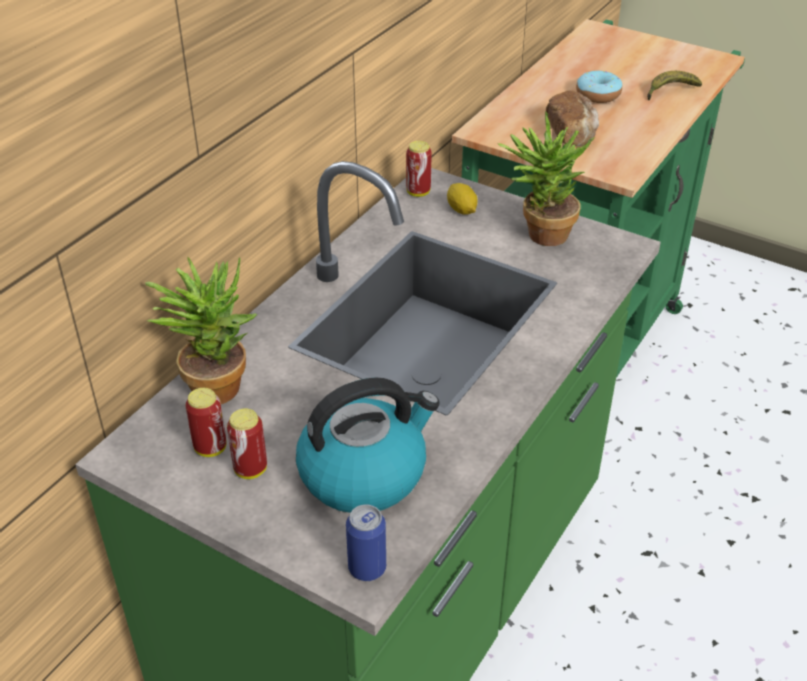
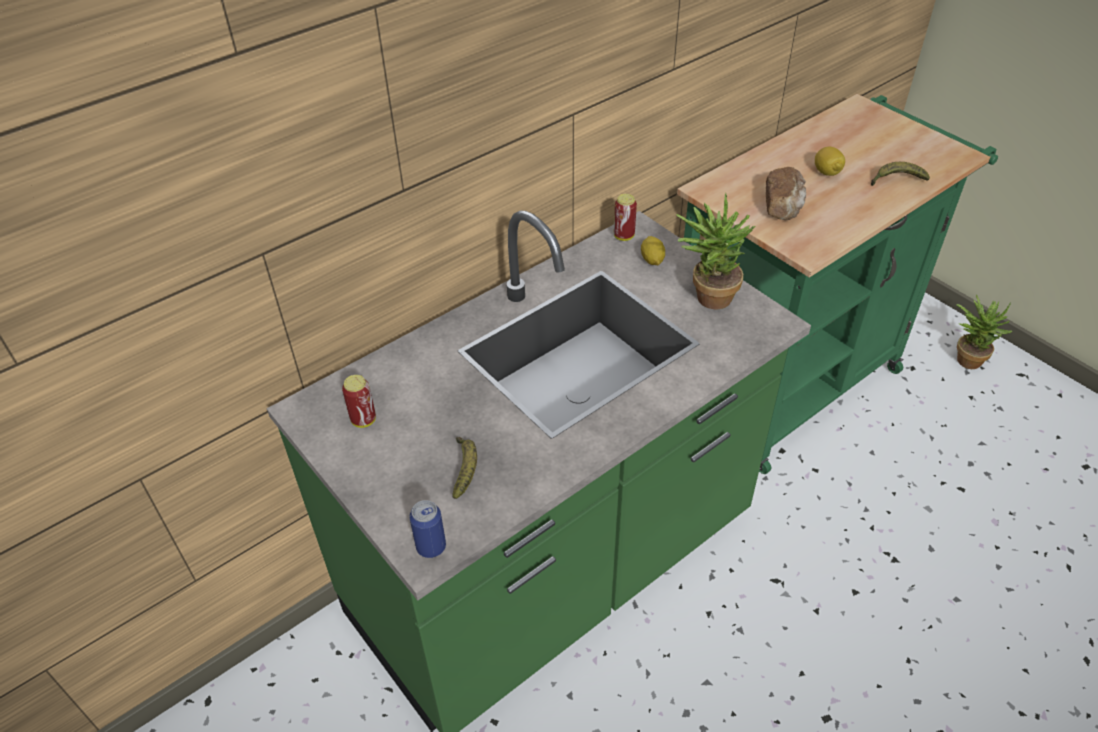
camera: 20 degrees right, 5 degrees up
potted plant [145,256,257,404] -> potted plant moved to [956,295,1013,369]
can [227,408,267,479] -> none
kettle [296,377,440,513] -> banana [452,437,477,499]
donut [576,70,622,103] -> lemon [815,147,845,176]

